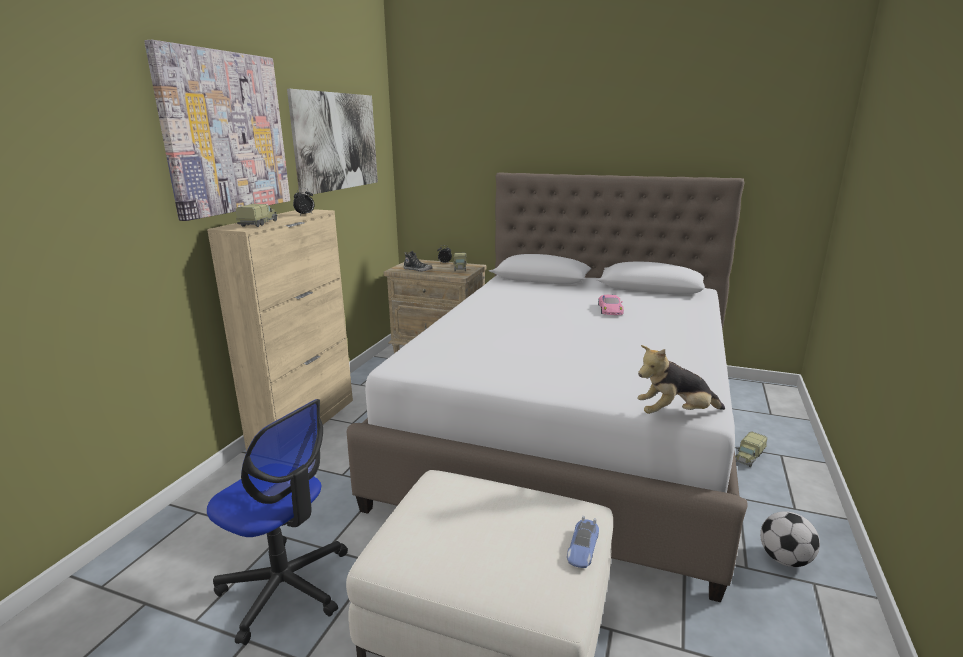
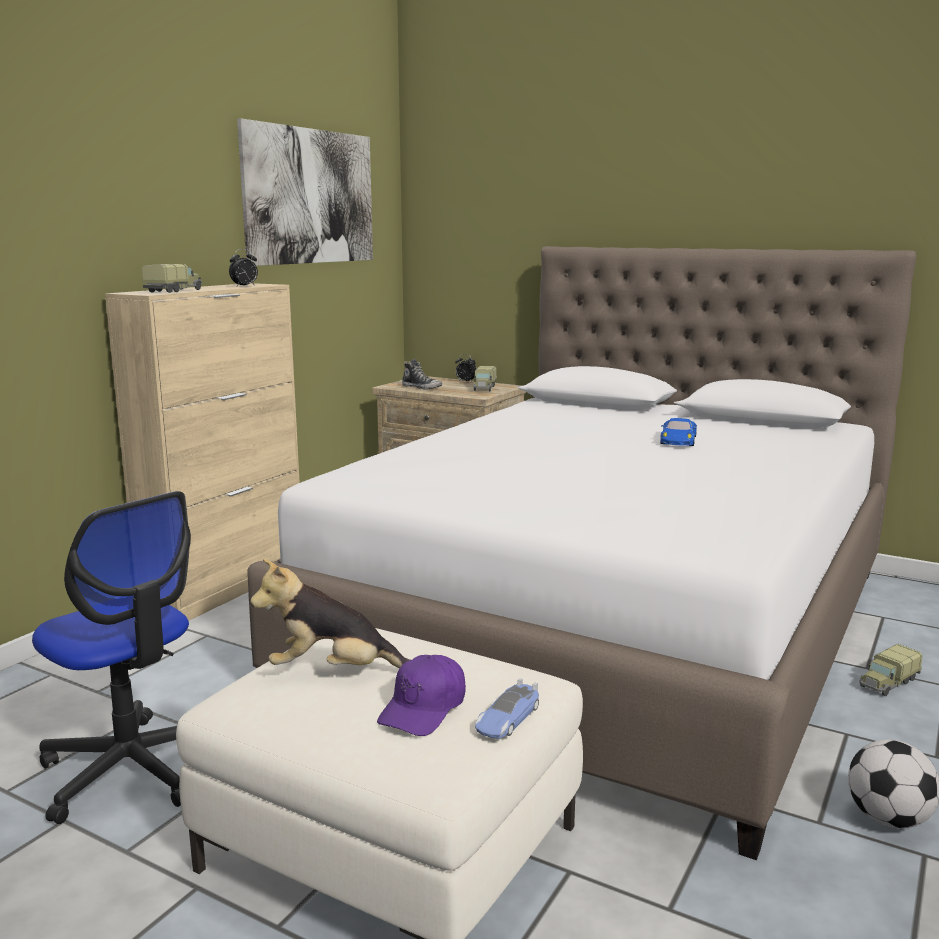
camera: 10 degrees right, 5 degrees down
picture [144,40,290,221] -> none
pink toy car [598,295,624,315] -> blue toy car [660,418,697,446]
plush toy [638,345,725,414] -> plush toy moved to [250,559,410,668]
none -> purple cap [377,655,466,736]

